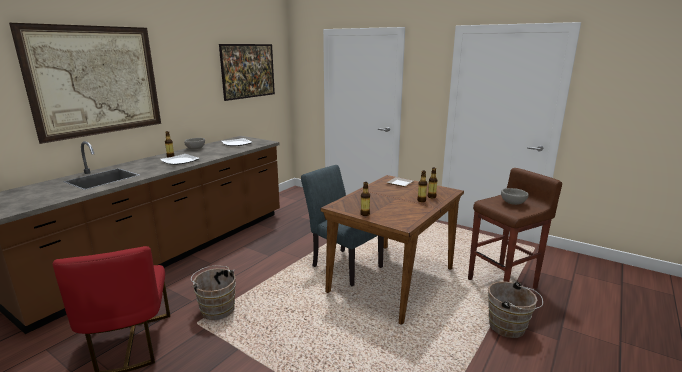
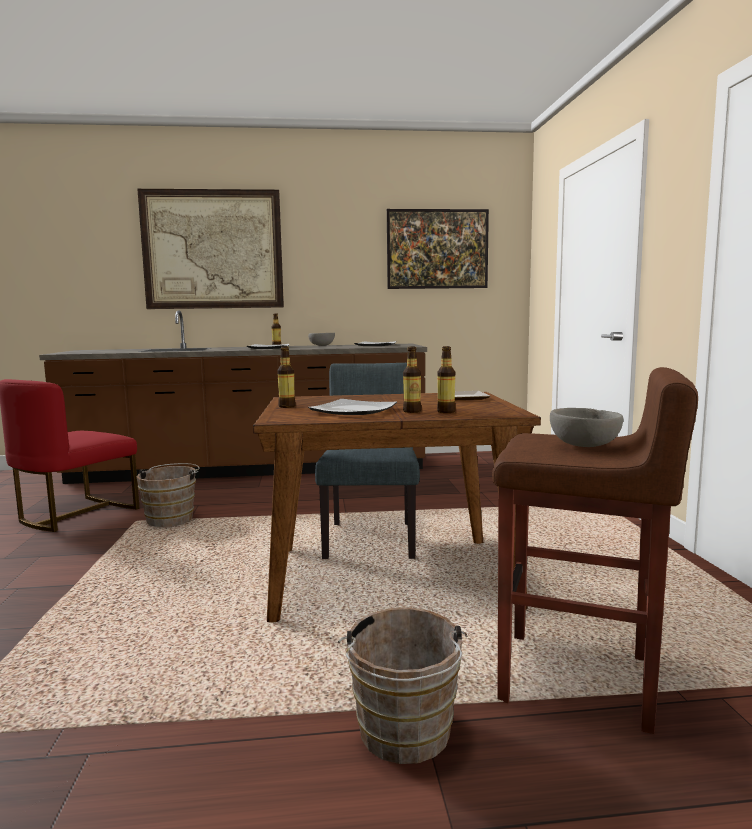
camera: 50 degrees right, 10 degrees down
none -> plate [308,399,397,415]

